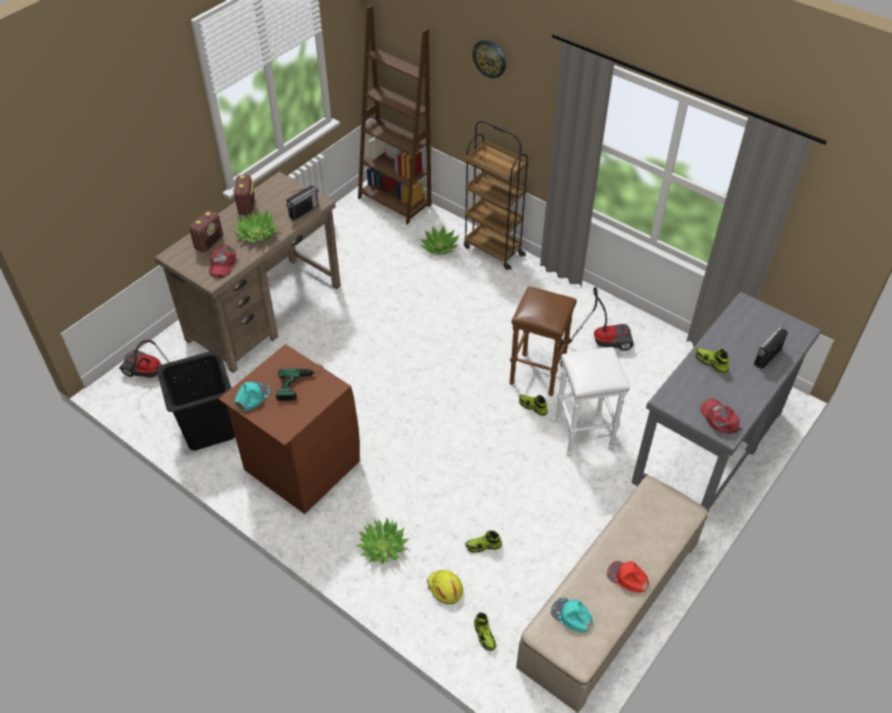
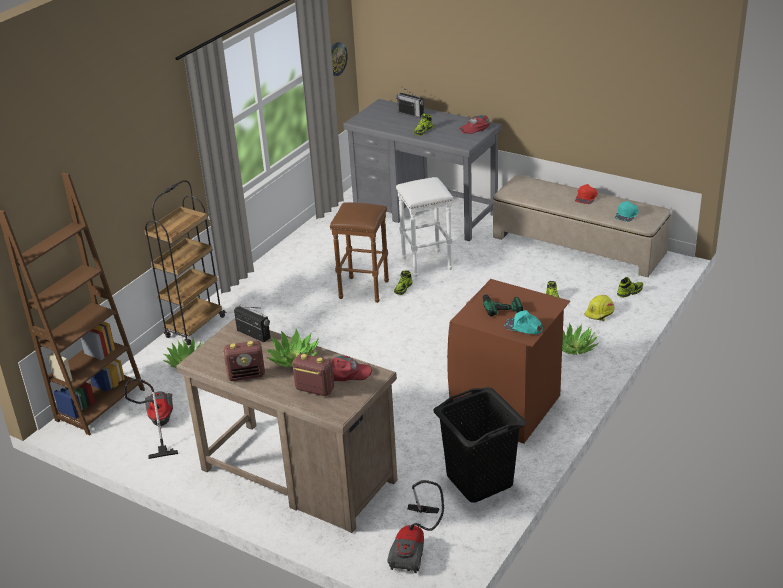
camera: 95 degrees left, 15 degrees down
wall clock [473,39,506,78] -> wall clock moved to [331,42,348,76]
vacuum cleaner [559,287,634,352] -> vacuum cleaner moved to [124,379,178,459]

